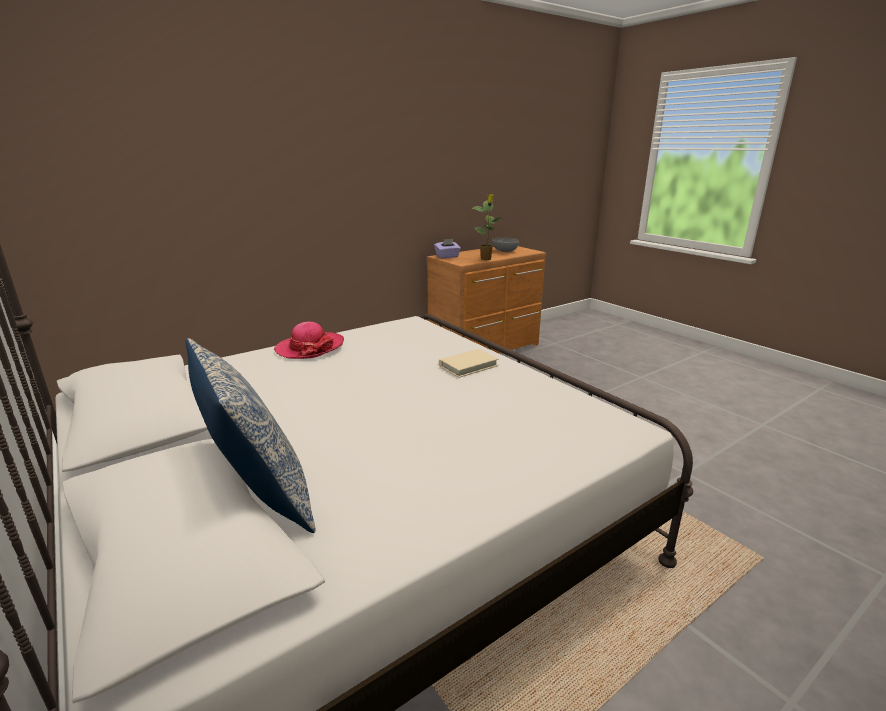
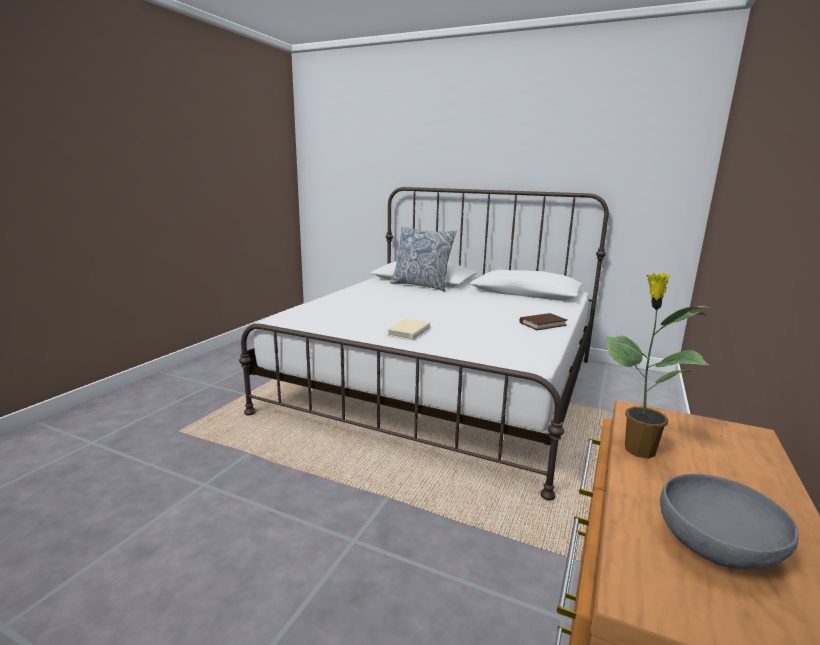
camera: 150 degrees right, 5 degrees down
hat [274,322,344,359] -> brown book [519,313,568,330]
purple tissue box [434,239,461,258] -> none

